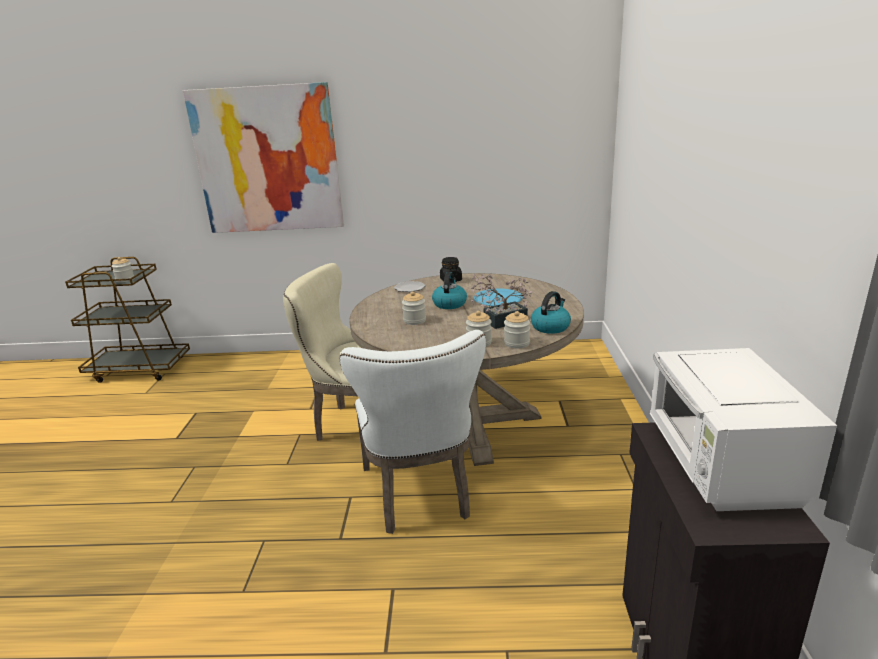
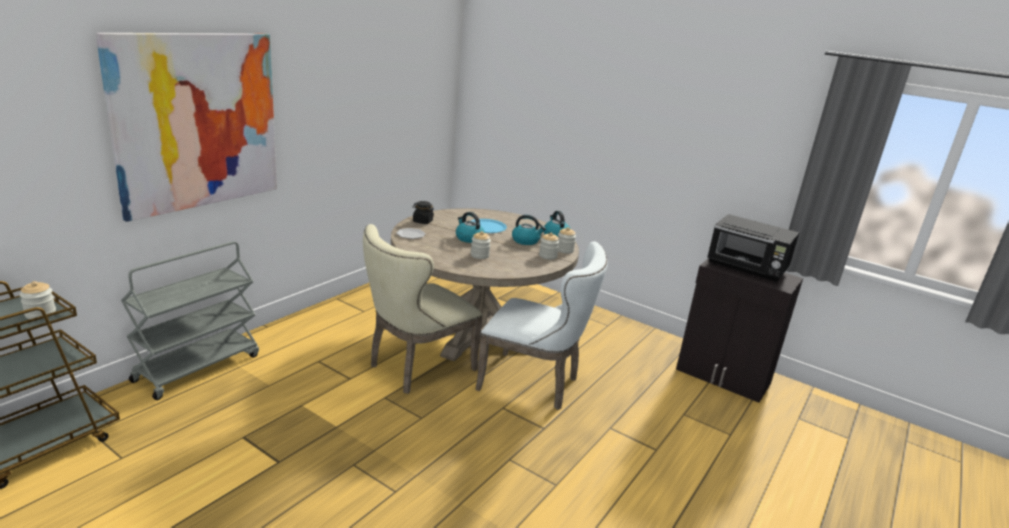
camera: 60 degrees left, 0 degrees up
potted plant [471,273,532,329] -> kettle [512,215,546,245]
white microwave [650,348,837,511] -> black microwave [707,214,799,282]
none -> grey cart [121,241,259,400]

